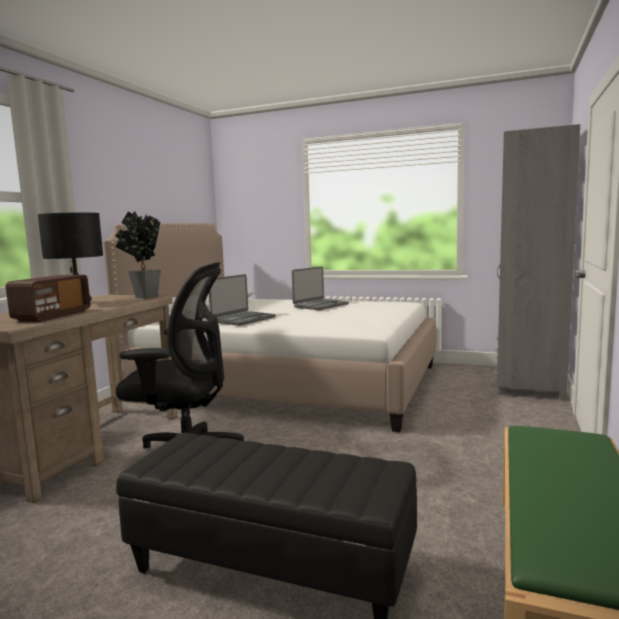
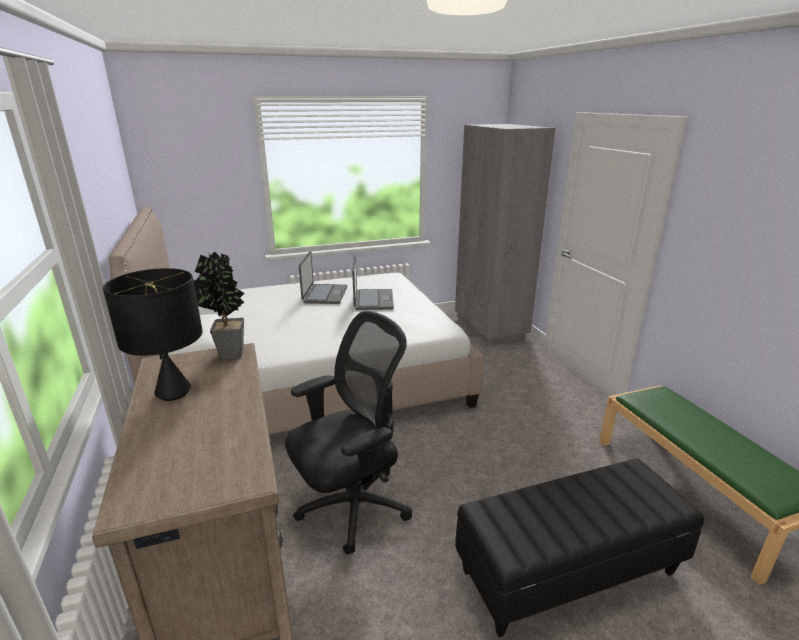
camera: 40 degrees left, 15 degrees up
radio [6,275,90,322] -> none
laptop [209,274,276,326] -> laptop moved to [352,256,394,310]

